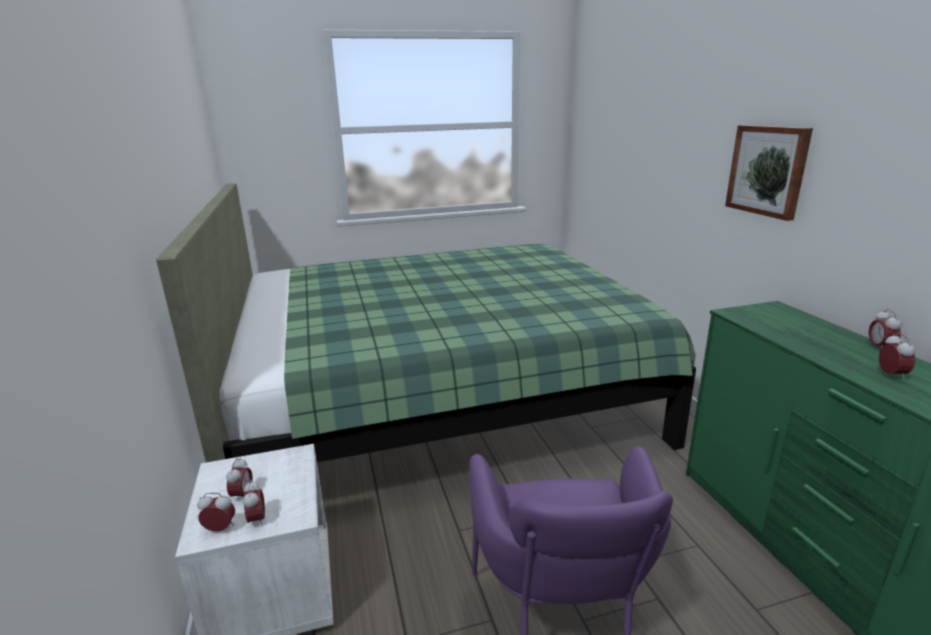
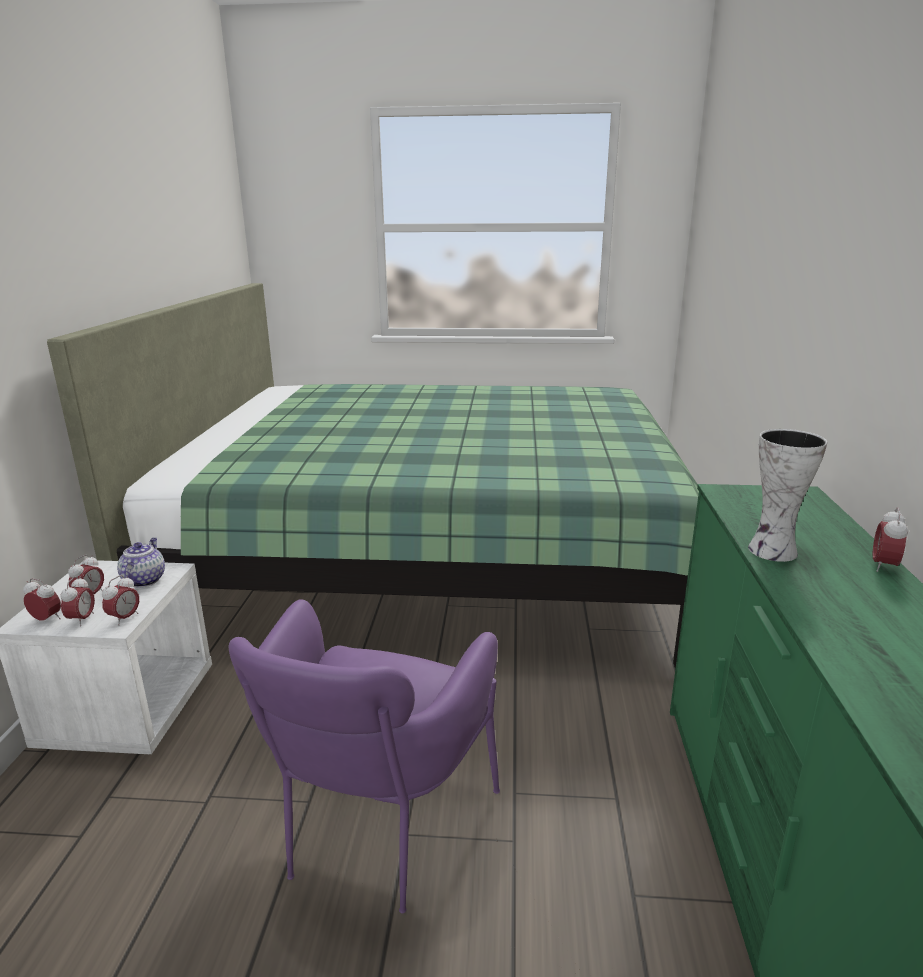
camera: 20 degrees right, 0 degrees up
picture [725,125,813,221] -> none
alarm clock [879,333,915,381] -> alarm clock moved to [102,575,139,625]
none -> teapot [117,538,165,588]
none -> vase [748,429,827,562]

